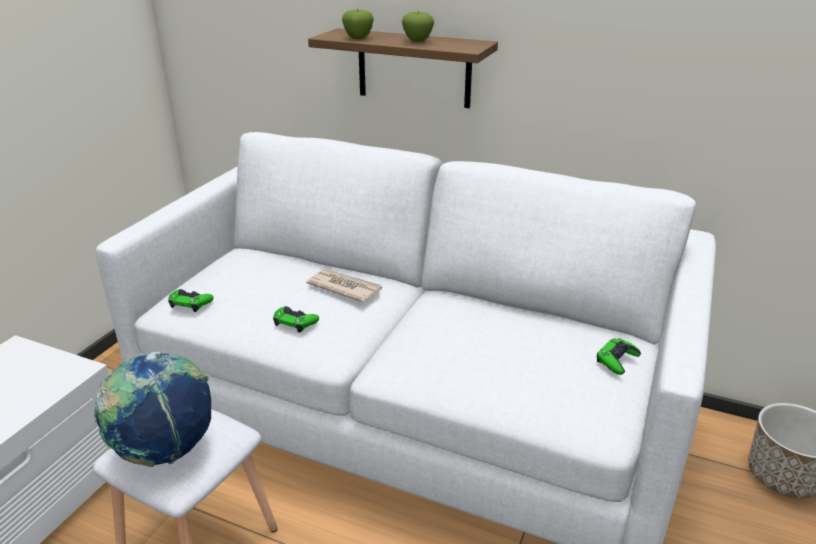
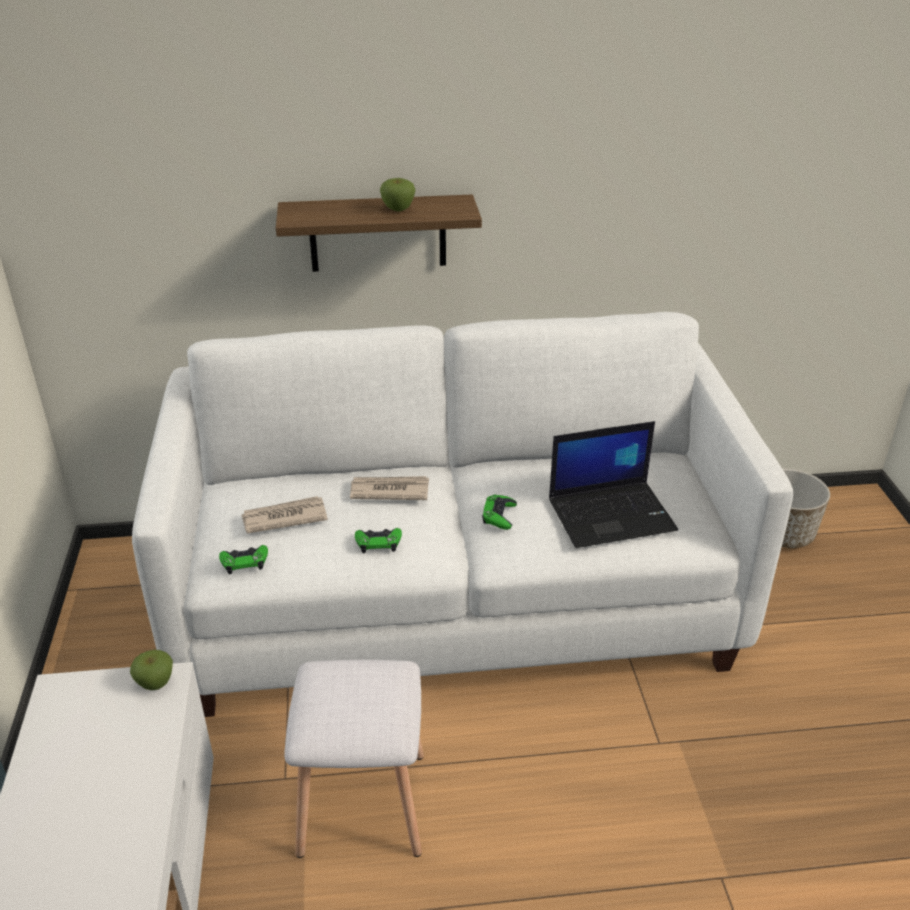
camera: 30 degrees left, 5 degrees up
globe [94,352,211,467] -> none
apple [342,8,374,39] -> apple moved to [130,650,173,690]
green game controller [597,338,641,375] -> green game controller moved to [482,494,517,530]
none -> newspaper [242,496,328,534]
none -> laptop [549,421,678,548]

